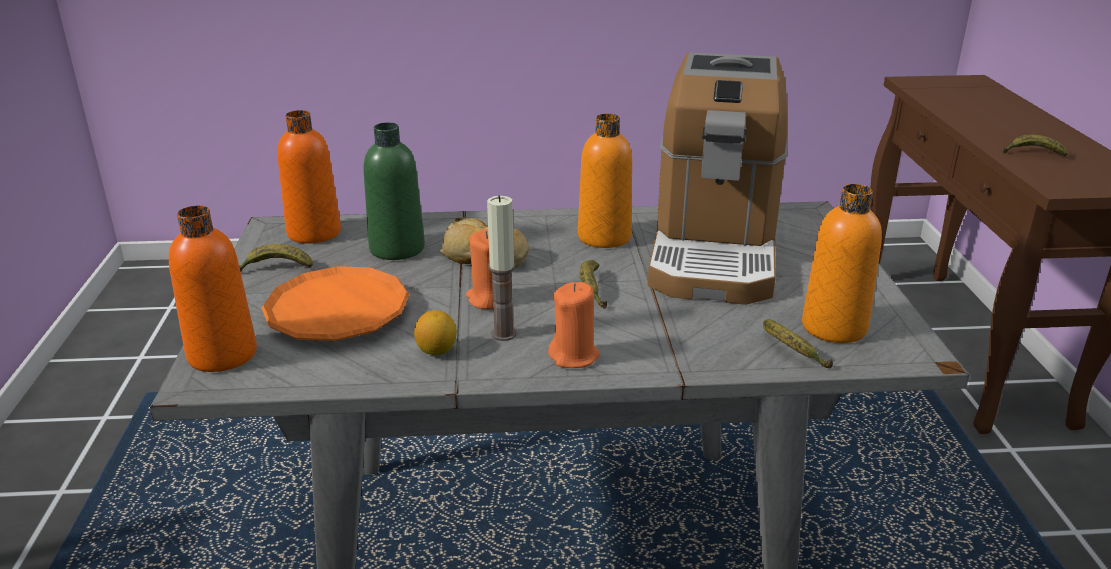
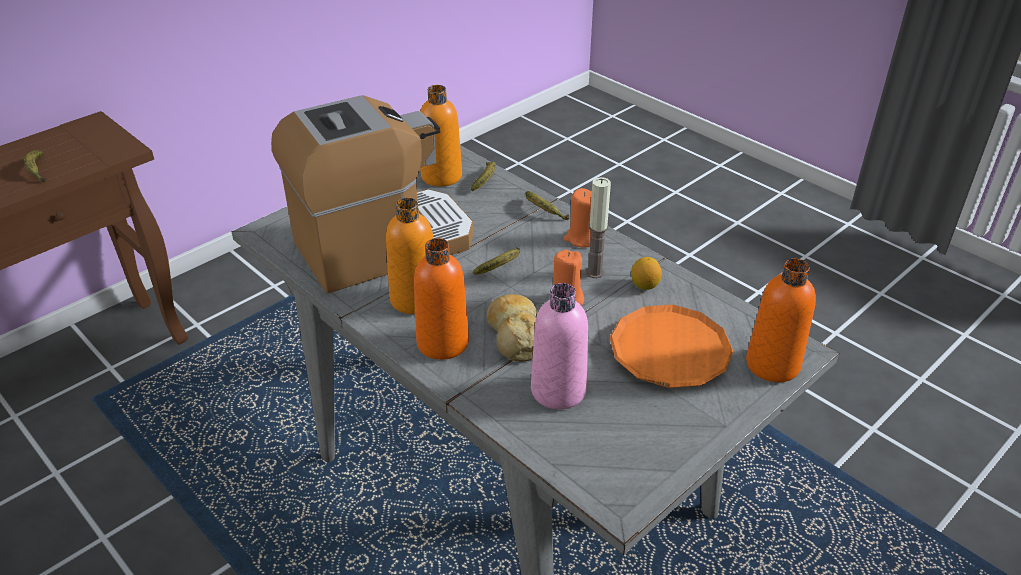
camera: 130 degrees left, 10 degrees up
banana [239,244,313,272] -> banana moved to [525,191,569,220]
orange bottle [277,110,341,244] -> orange bottle moved to [414,238,469,360]
green bottle [364,122,425,260] -> pink bottle [531,283,588,409]

